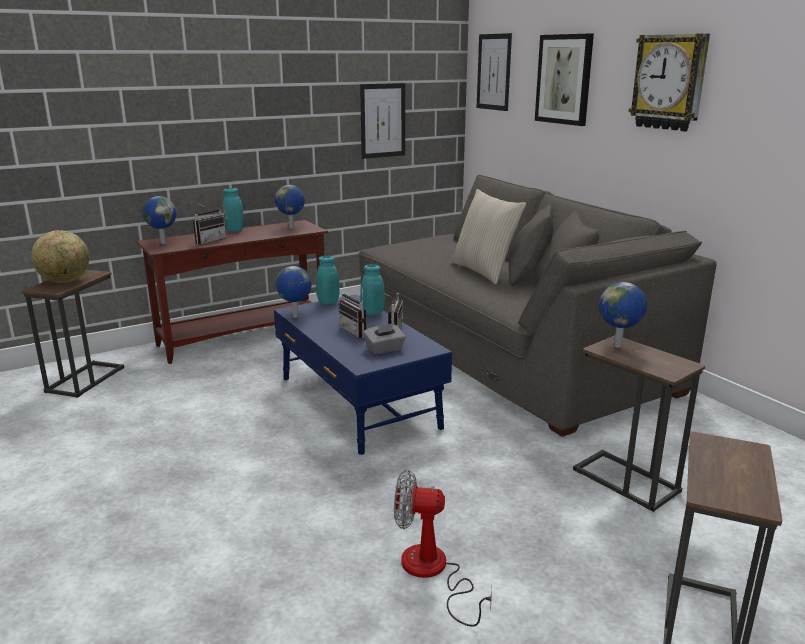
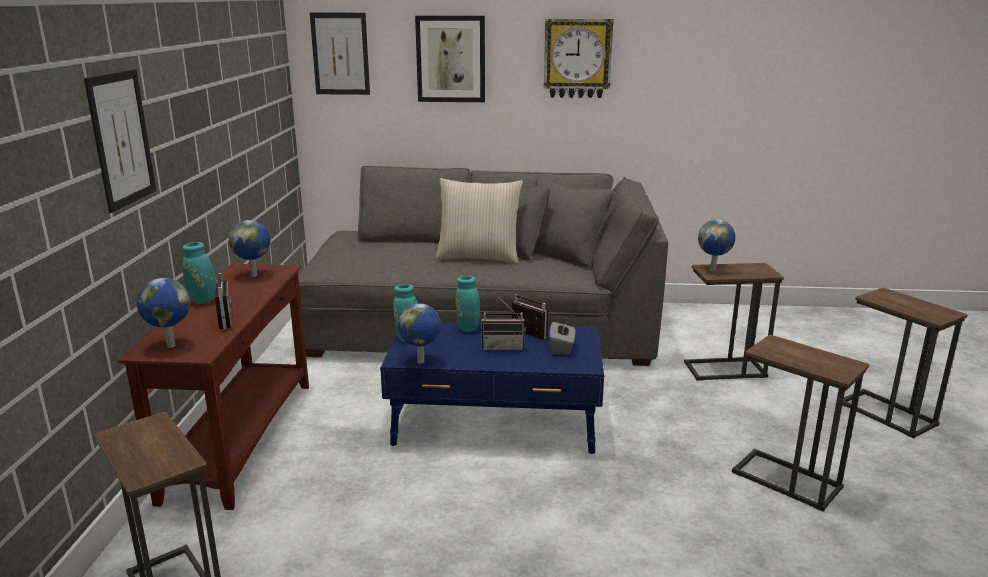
camera: 55 degrees left, 0 degrees up
globe [31,230,90,283] -> none
picture [360,83,405,159] -> picture moved to [84,69,156,213]
fan [394,470,492,627] -> brown side table [732,335,869,512]

